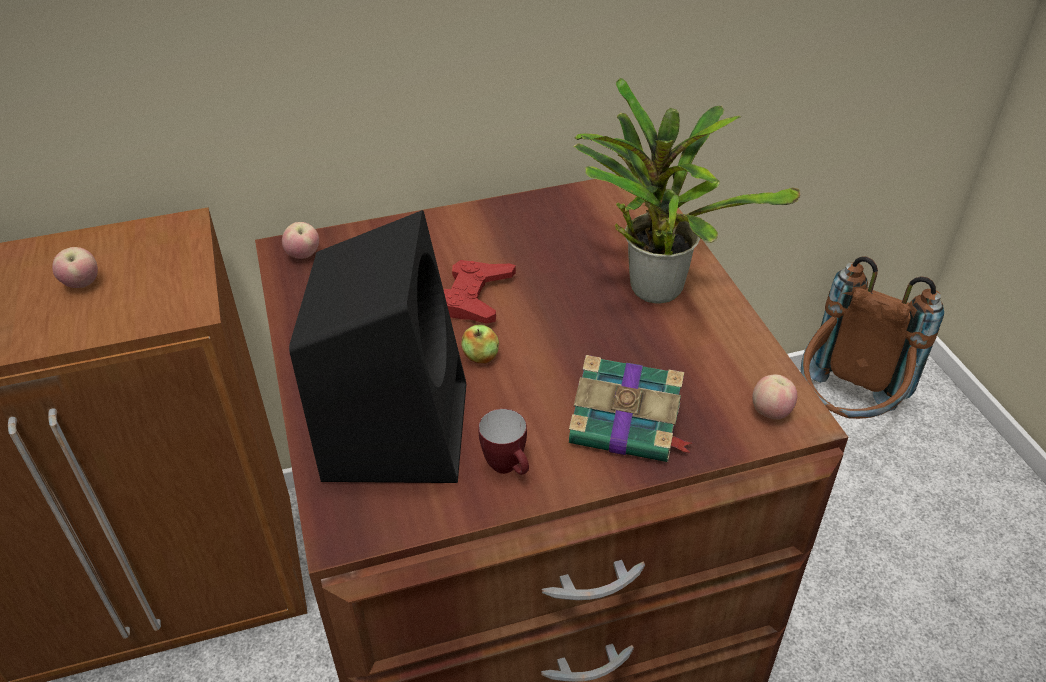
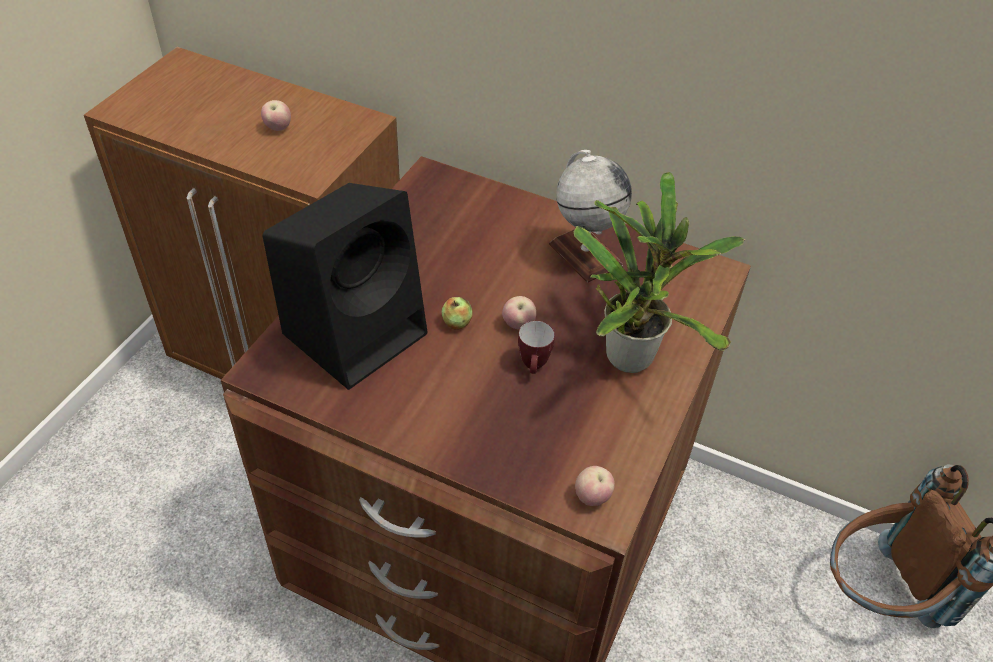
camera: 40 degrees right, 5 degrees up
apple [282,222,319,259] -> apple moved to [502,296,536,329]
red game controller [444,260,516,324] -> none
mug [479,409,529,475] -> mug moved to [518,321,555,374]
book [569,355,693,462] -> none
none -> globe [549,150,632,282]

